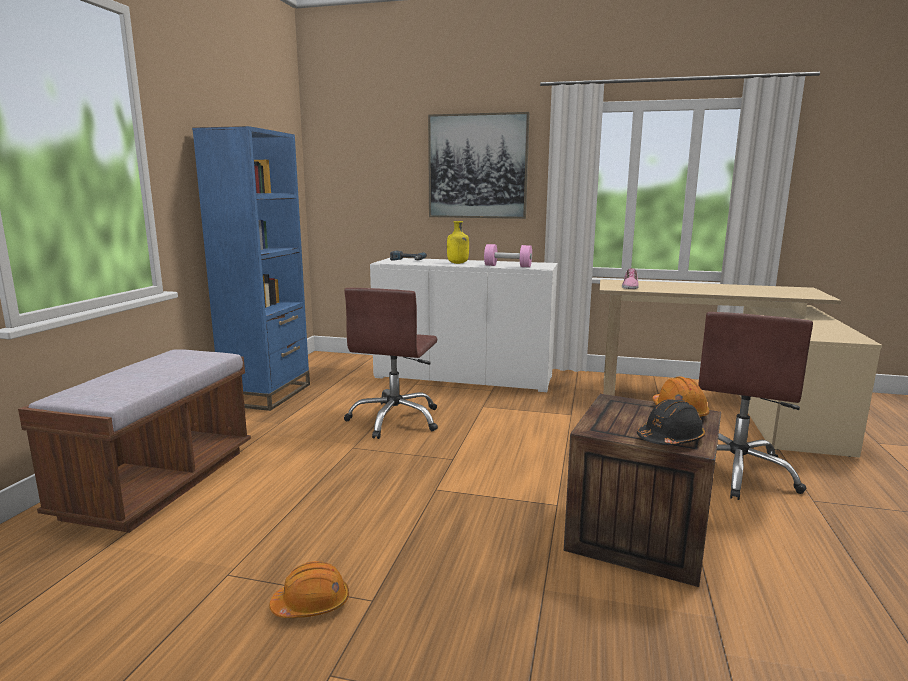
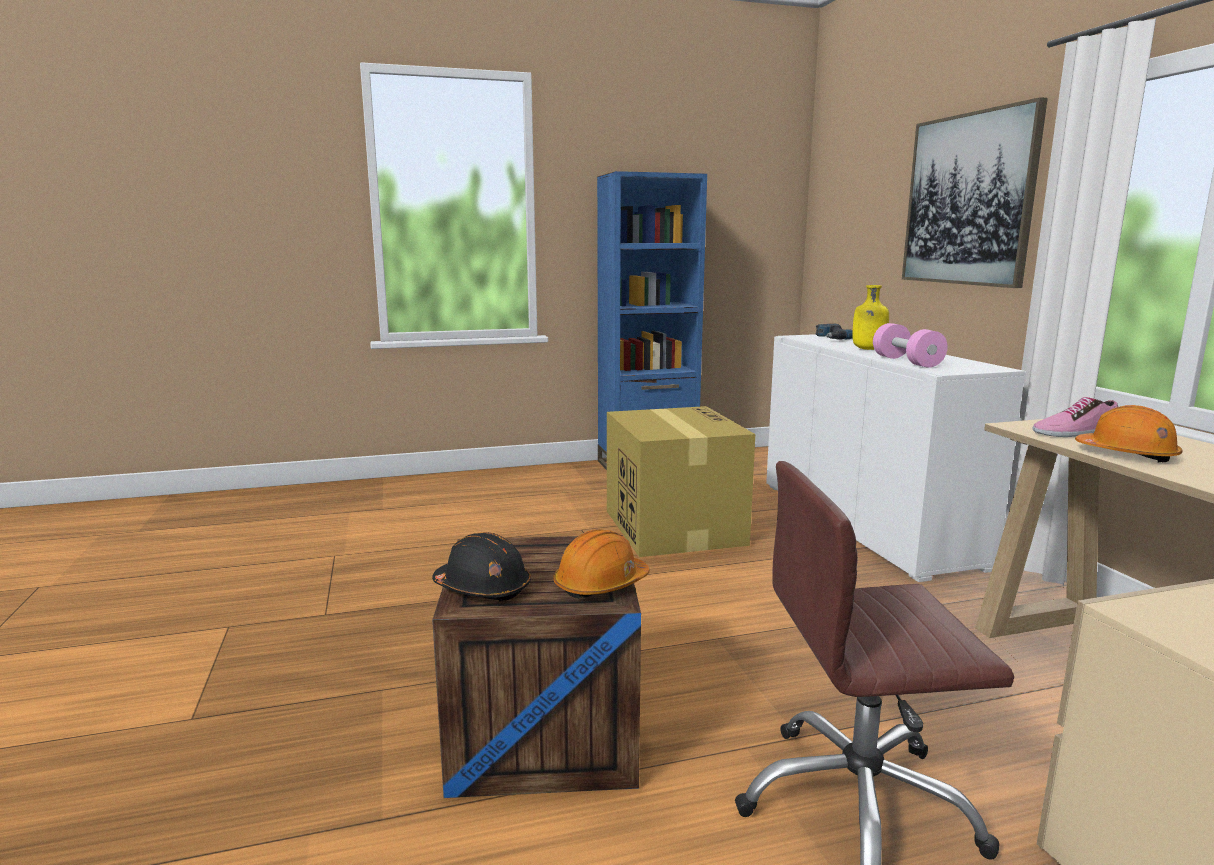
camera: 60 degrees right, 0 degrees up
brown bench [18,349,251,533] -> none
orange hard hat [269,561,349,618] -> orange hard hat moved to [1075,405,1183,463]
brown office chair [344,288,438,439] -> cardboard box [607,406,755,557]

